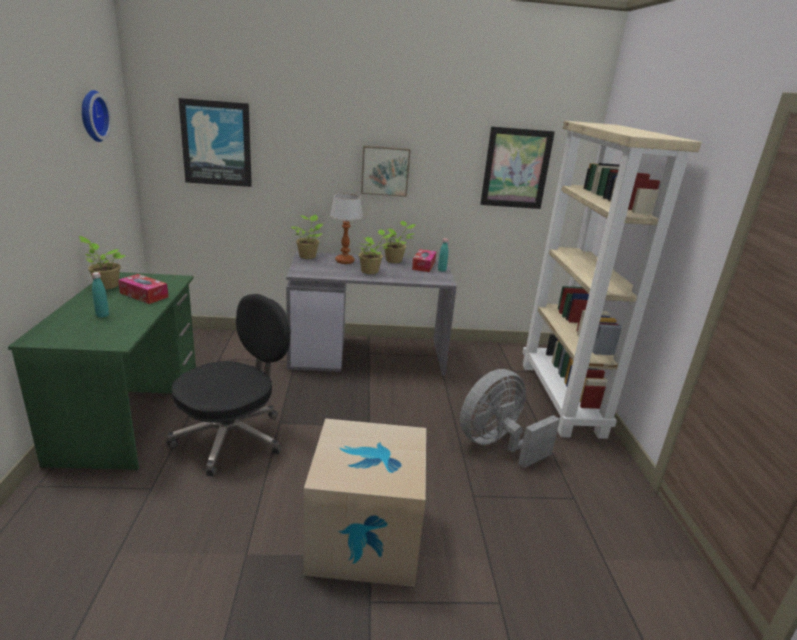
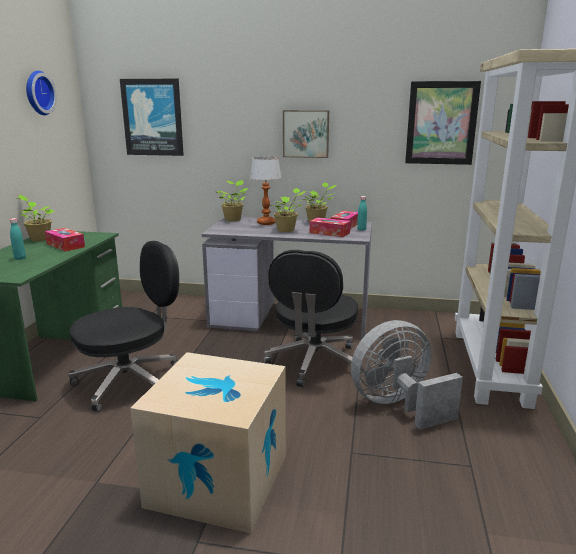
camera: 15 degrees right, 5 degrees down
none -> black office chair [264,250,362,387]
none -> tissue box [310,217,351,237]

